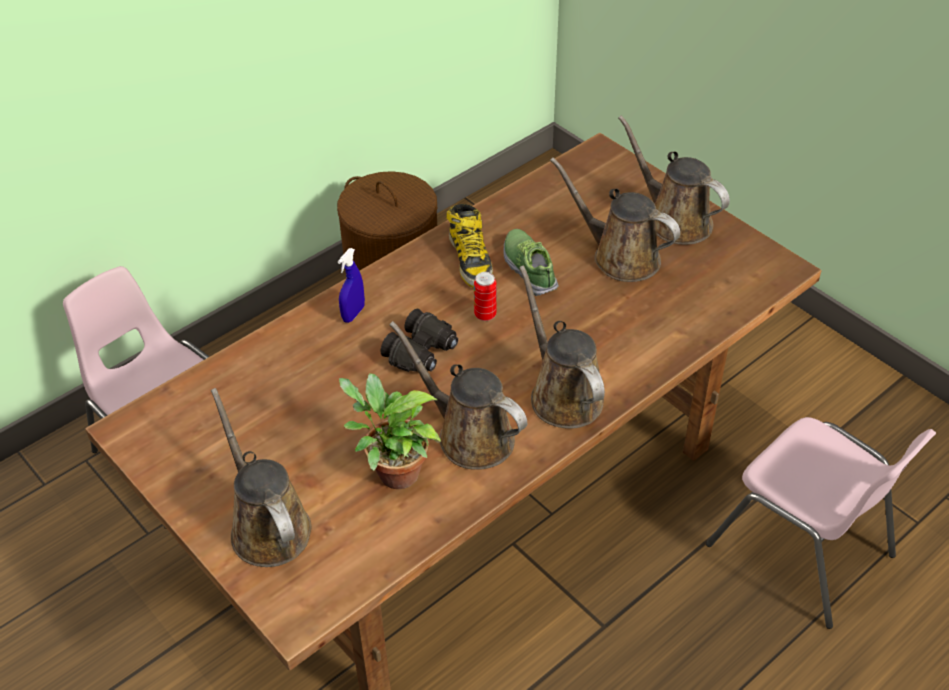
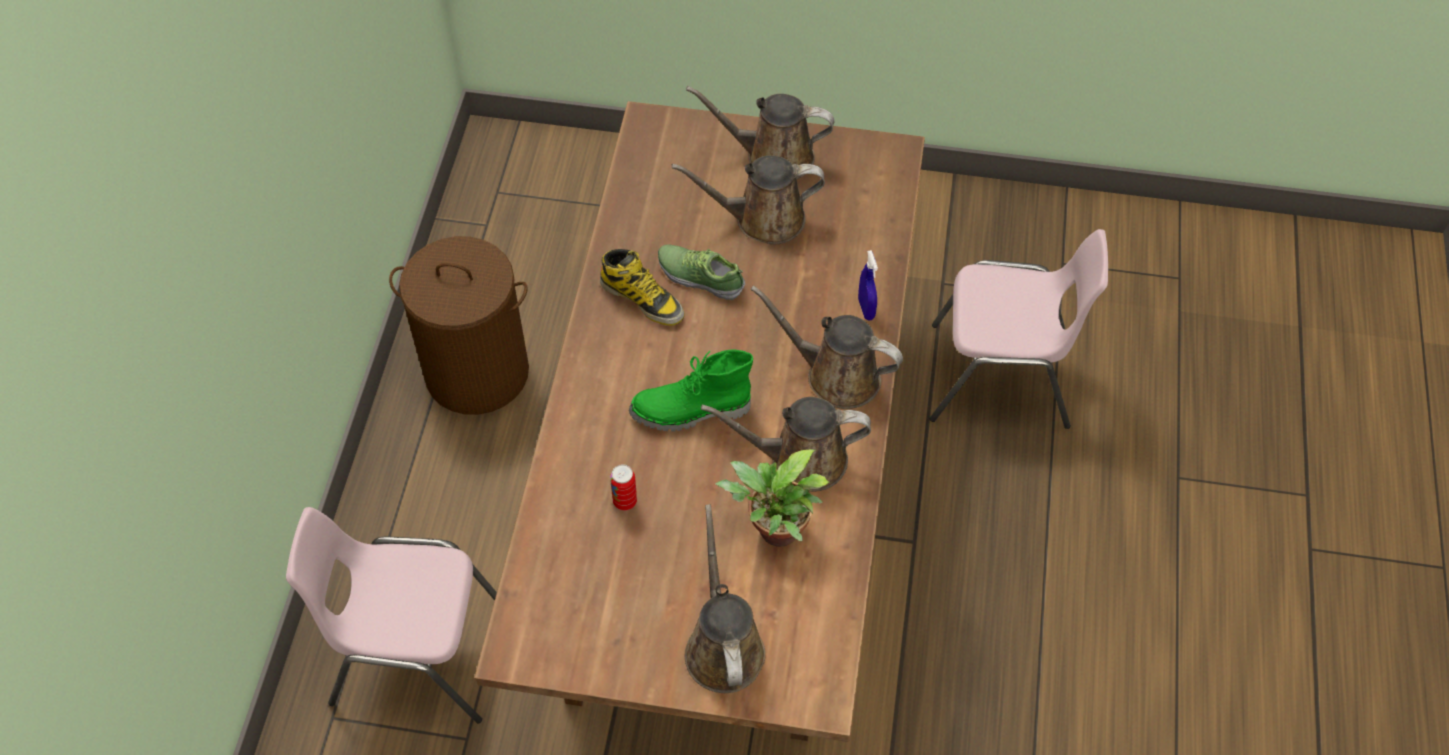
camera: 40 degrees left, 10 degrees up
brown watering can [211,388,312,567] -> brown watering can turned 60 degrees clockwise [685,504,766,693]
blue spray bottle [338,248,365,323] -> blue spray bottle moved to [858,250,878,320]
black binoculars [381,309,458,372] -> green boot [629,349,753,432]
can [474,272,497,321] -> can moved to [610,464,637,511]

